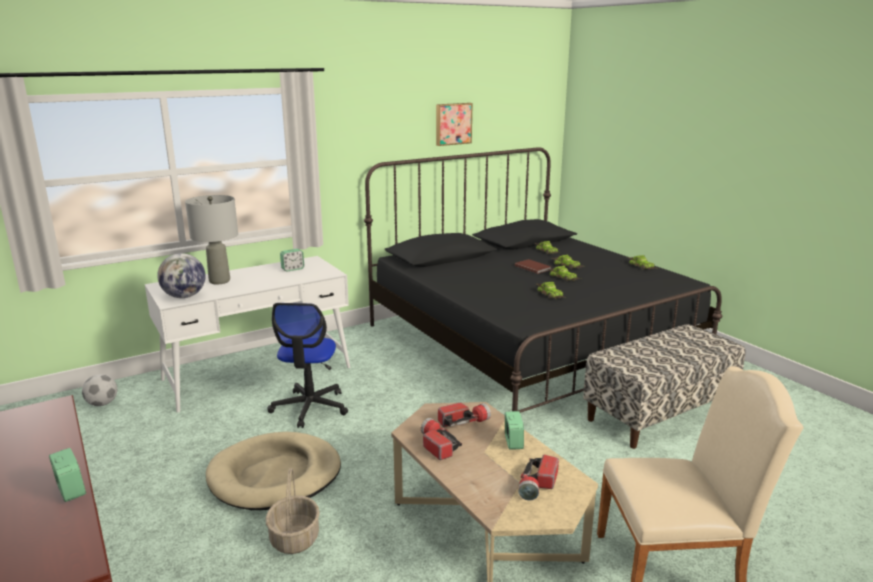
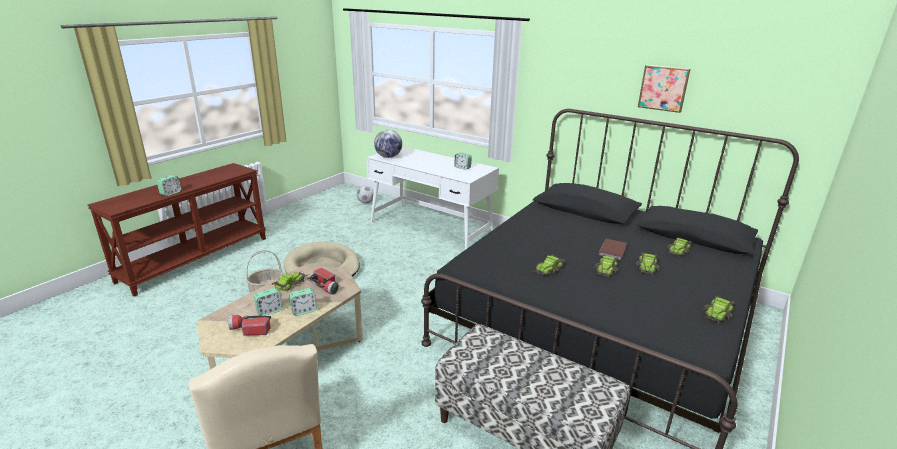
camera: 65 degrees right, 5 degrees up
grey table lamp [185,195,238,285] -> none
office chair [267,303,348,428] -> none
flashlight [421,418,462,460] -> toy car [271,272,308,291]
none -> alarm clock [254,288,283,316]

